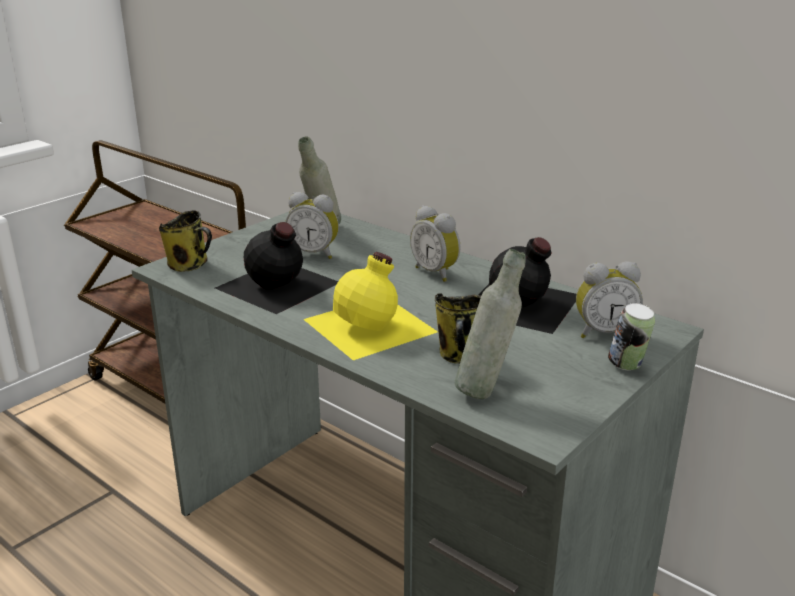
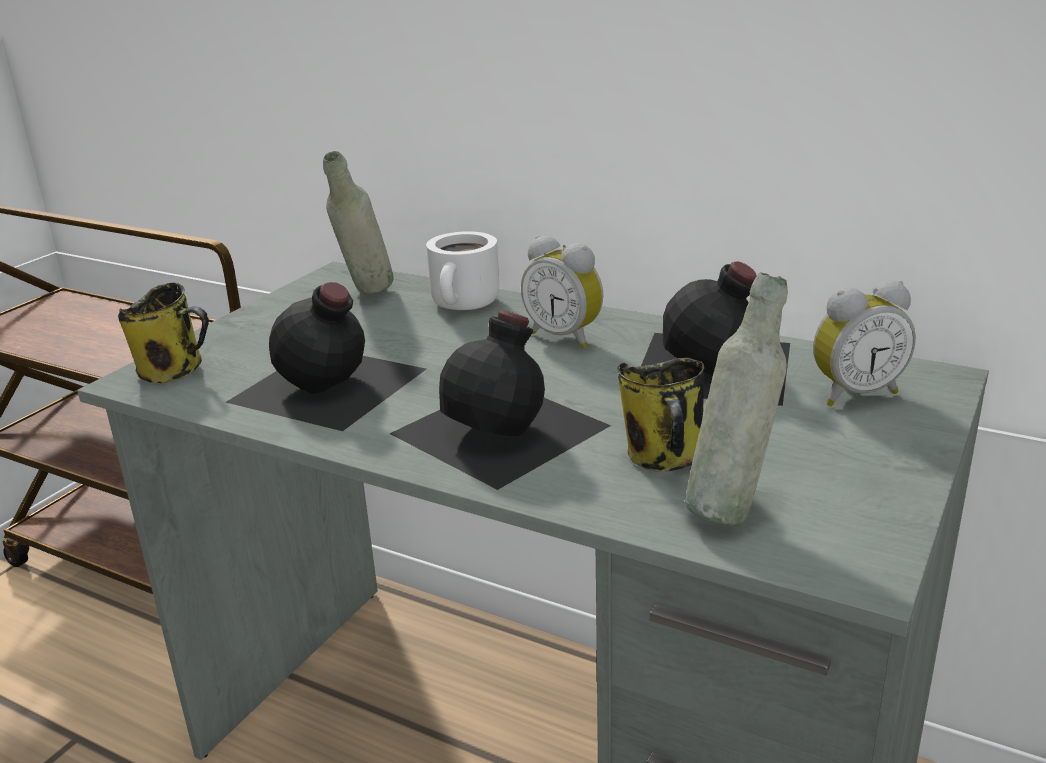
camera: 10 degrees left, 0 degrees up
alarm clock [285,192,339,259] -> none
yellow bottle [303,252,438,360] -> black bottle [389,310,611,490]
can [608,303,655,370] -> none
none -> white mug [426,231,499,310]

